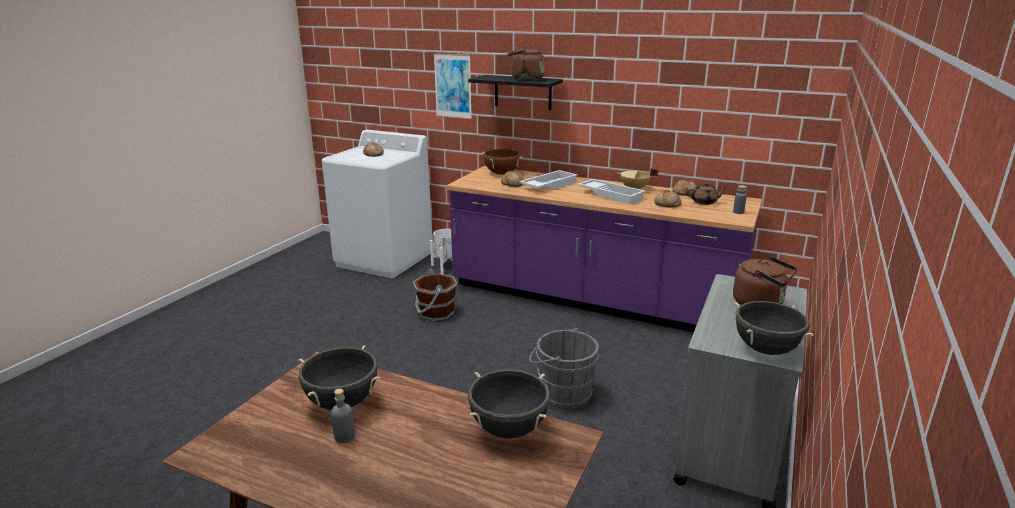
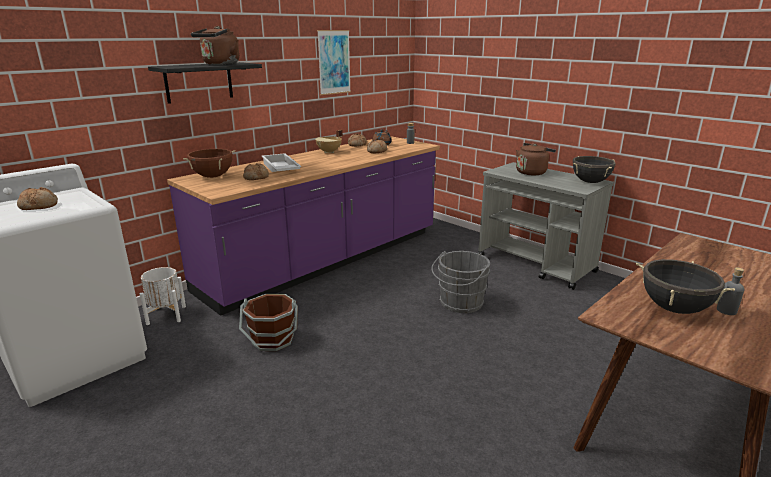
camera: 70 degrees left, 0 degrees up
picture [434,53,472,119] -> picture moved to [317,30,351,95]
black cooking pot [468,369,550,439] -> none
white tray [578,179,645,204] -> none

